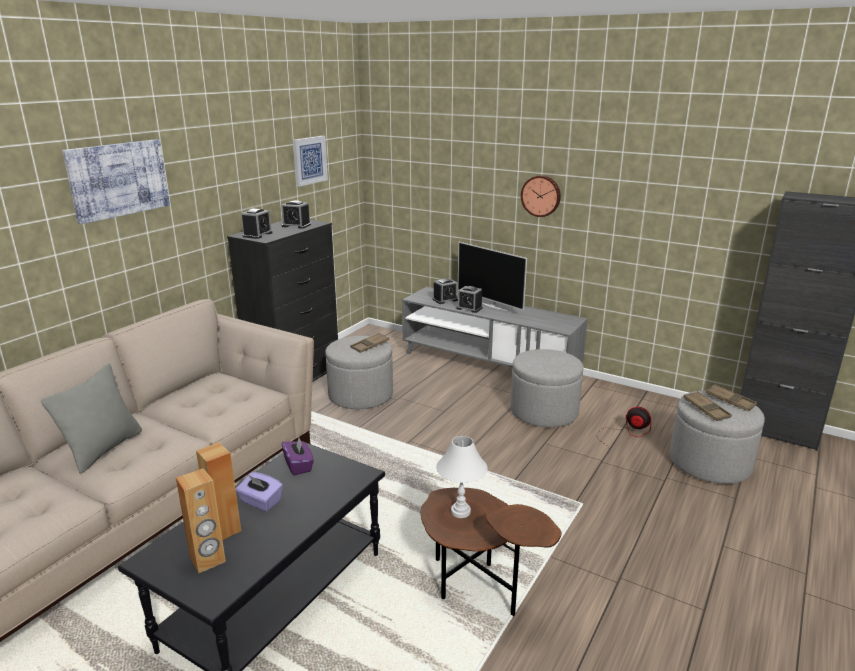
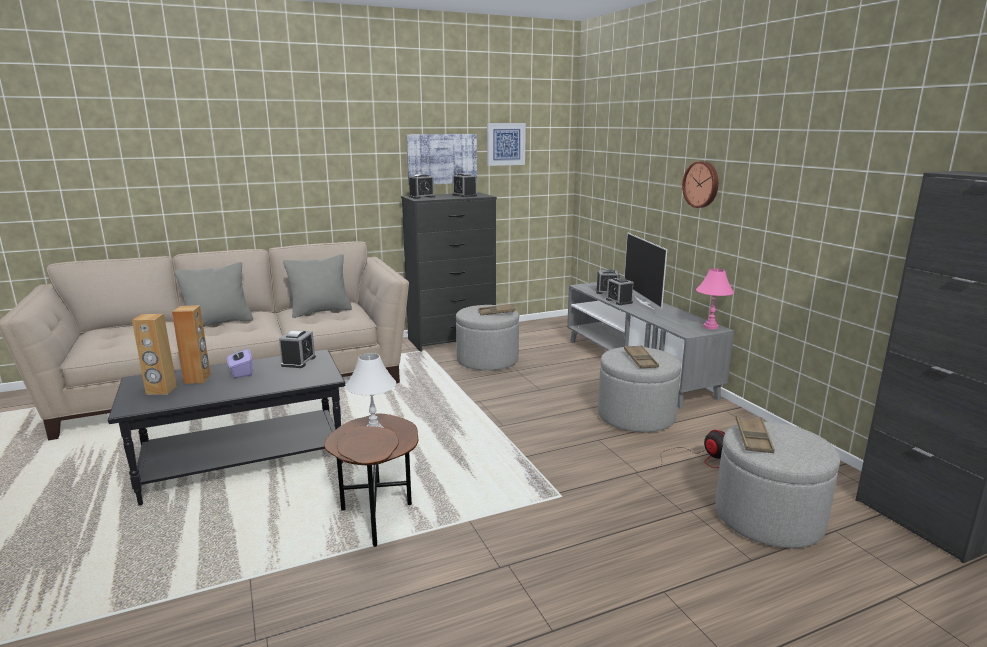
camera: 35 degrees right, 5 degrees down
picture [62,139,170,224] -> picture moved to [406,134,477,185]
purple tissue box [282,438,314,475] -> alarm clock [279,330,316,368]
brown tray [706,384,757,412] -> brown tray moved to [624,345,659,368]
none -> grey pillow [283,254,352,318]
none -> pink table lamp [696,269,734,330]

